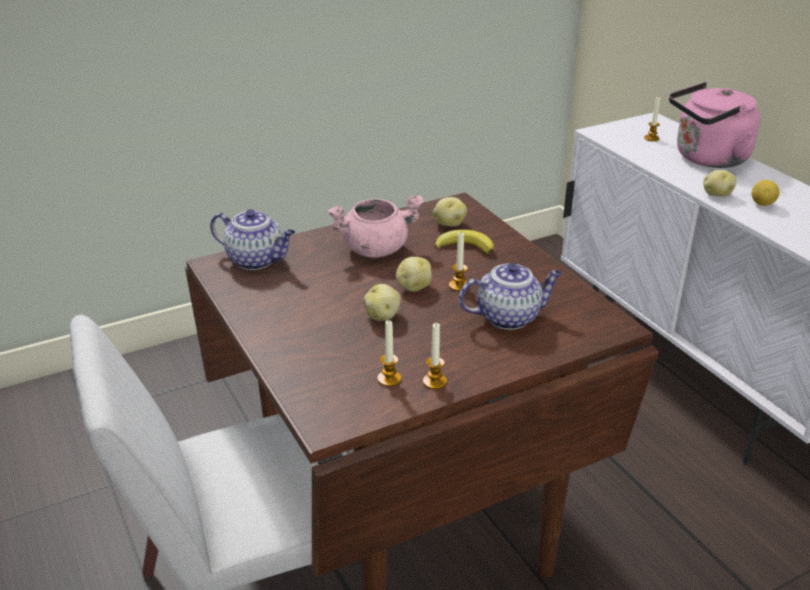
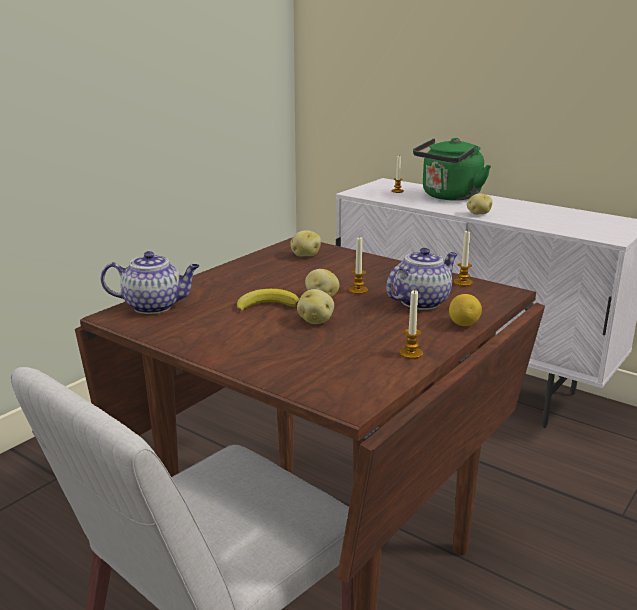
camera: 25 degrees left, 10 degrees down
pink cooking pot [328,195,424,258] -> none
candle [377,320,401,387] -> candle moved to [454,230,473,286]
banana [435,229,494,254] -> banana moved to [237,289,299,313]
pink kettle [669,82,760,168] -> green kettle [413,138,491,201]
lemon [752,180,780,206] -> lemon moved to [449,294,482,326]

